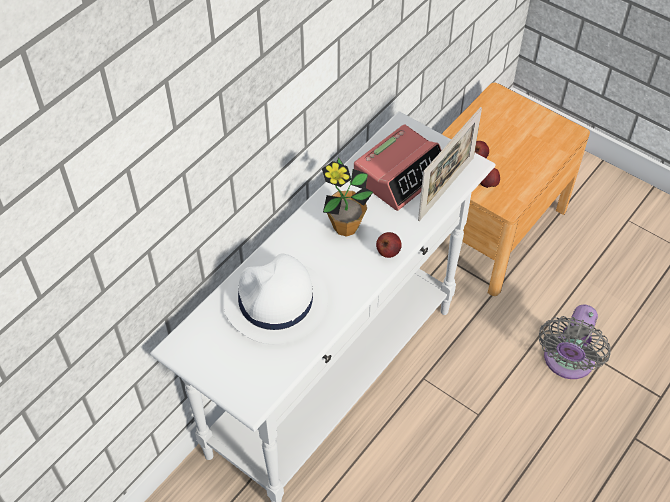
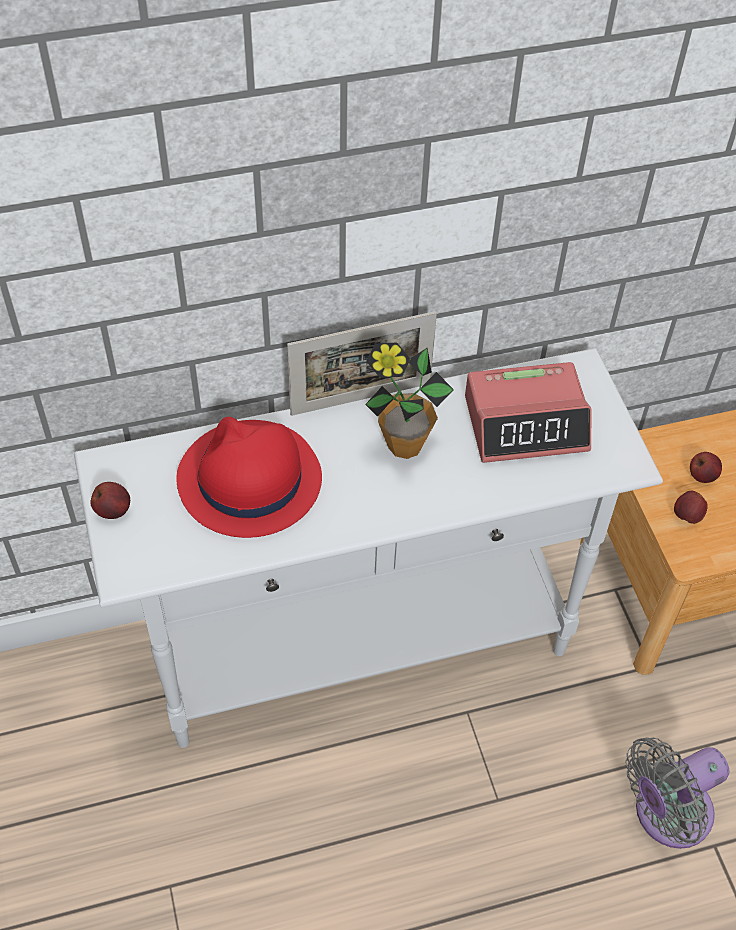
camera: 35 degrees right, 0 degrees up
white hat [223,254,328,344] -> red hat [177,417,322,538]
apple [376,232,402,258] -> apple moved to [90,482,130,519]
picture frame [418,107,482,221] -> picture frame moved to [287,311,437,416]

